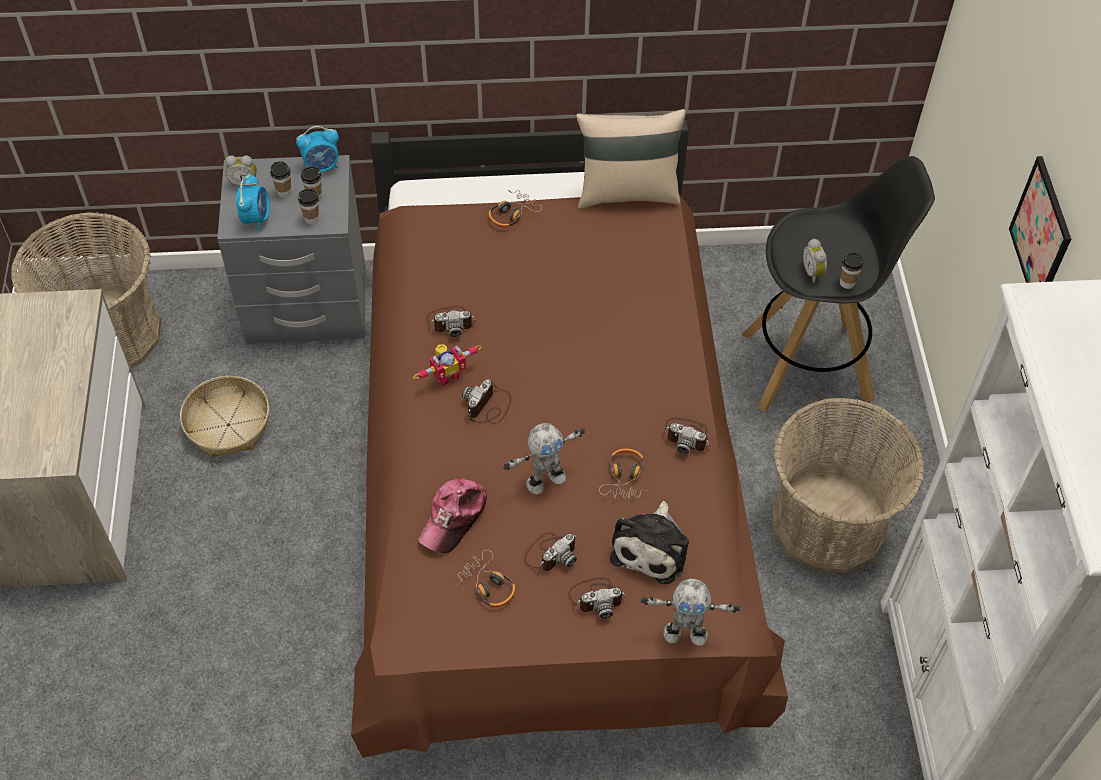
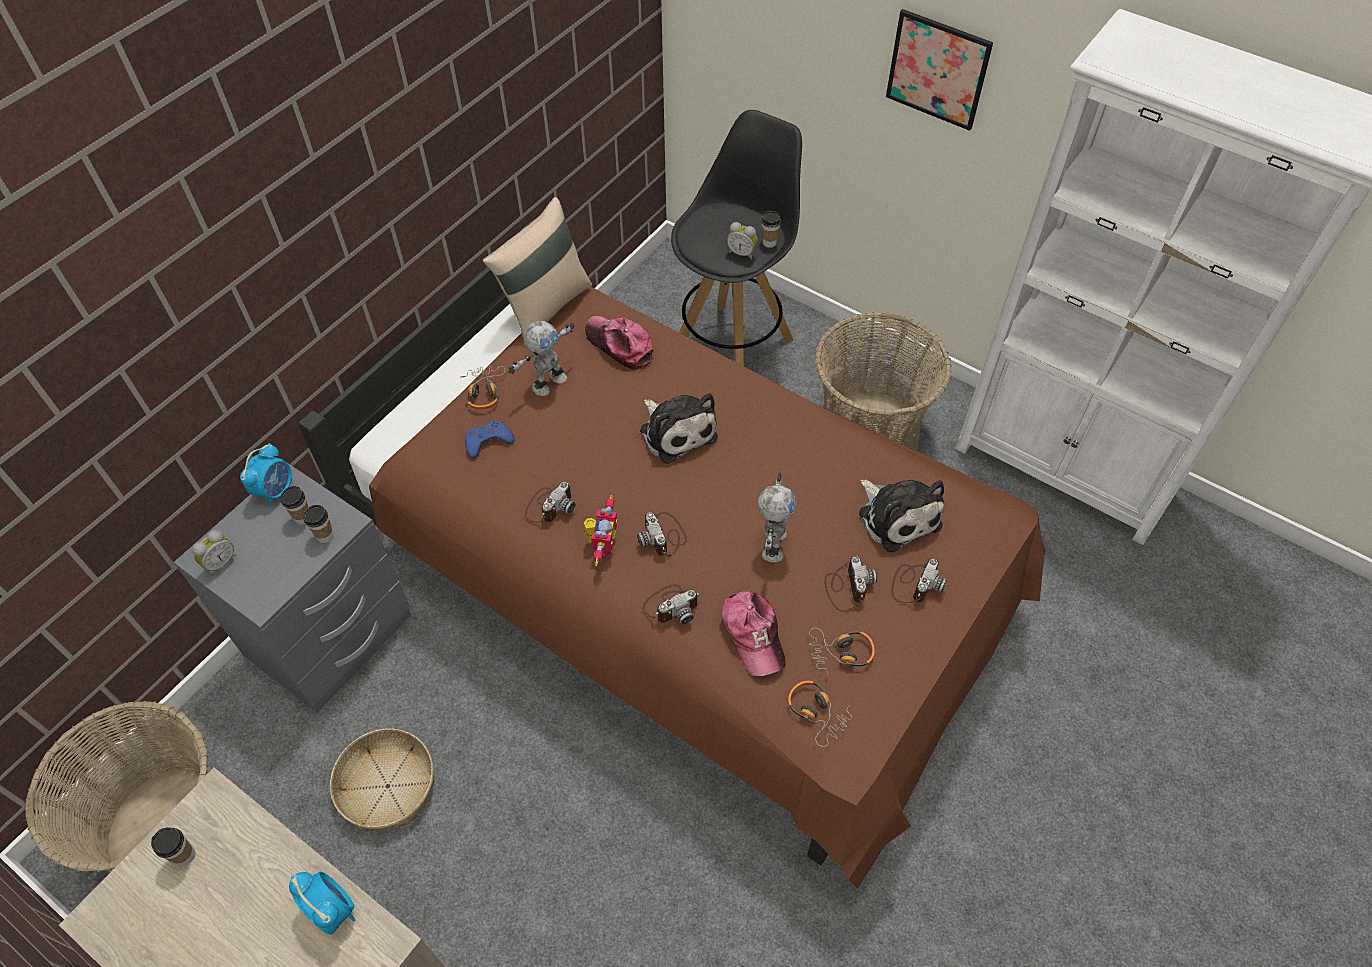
camera: 50 degrees left, 0 degrees up
alarm clock [236,173,270,231] -> alarm clock moved to [289,872,356,935]
cup [270,161,292,198] -> cup moved to [151,827,195,866]
headphones [599,449,647,498] -> headphones moved to [788,681,852,747]
toy robot [641,578,740,645] -> toy robot moved to [508,321,575,396]
camera [664,418,710,454] -> camera moved to [642,584,700,624]
none -> blue game controller [465,420,515,458]
none -> cap [585,316,654,371]
none -> plush toy [640,393,718,464]

